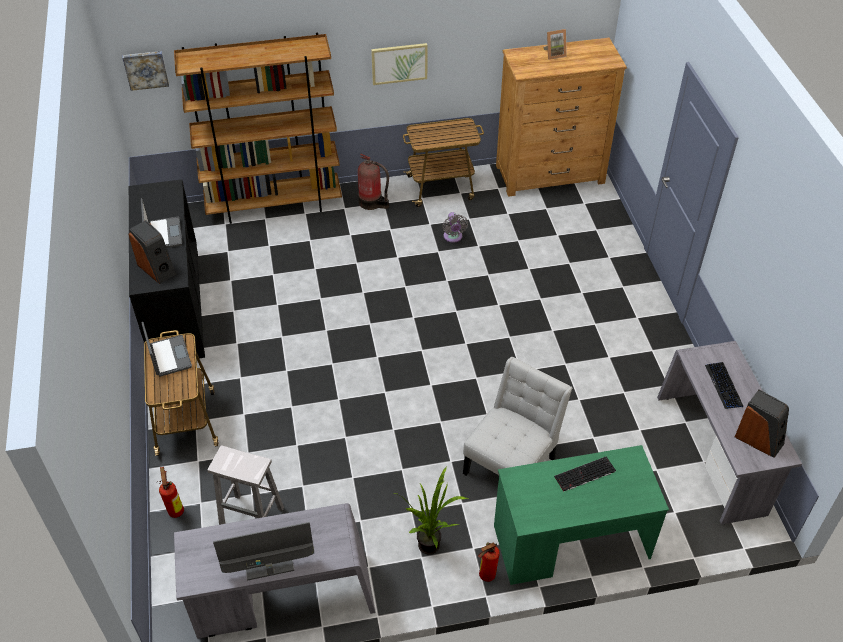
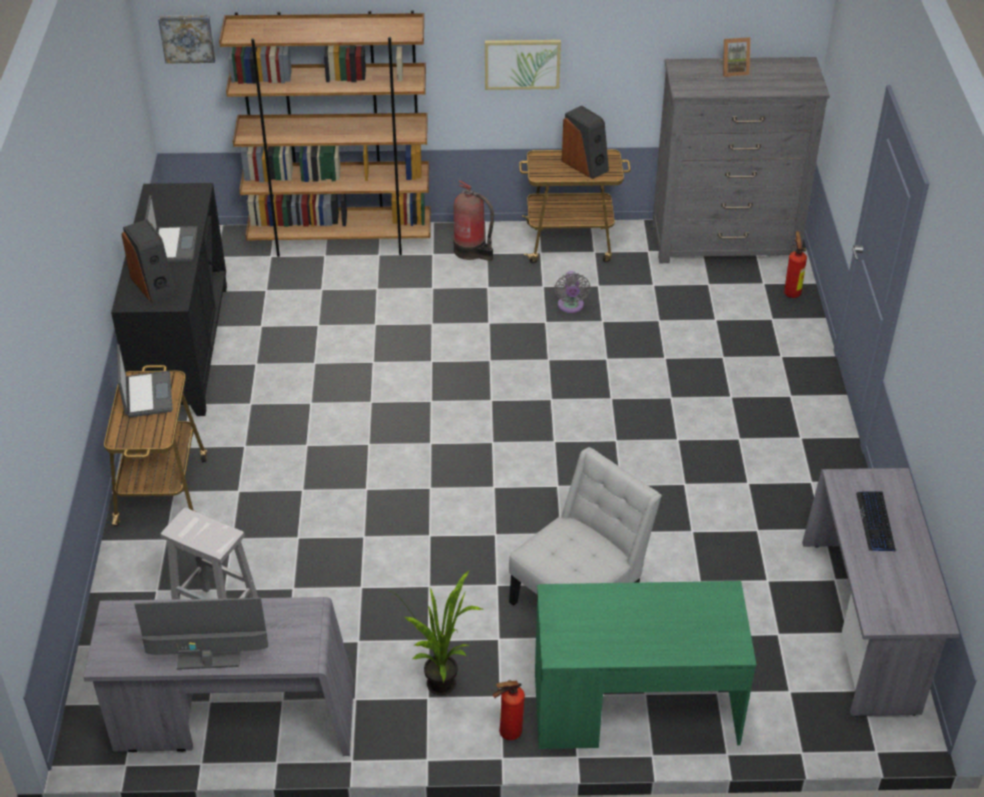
camera: 10 degrees right, 5 degrees down
fire extinguisher [156,467,184,518] -> fire extinguisher moved to [784,232,807,298]
brown dresser [496,38,627,197] -> grey dresser [653,57,830,263]
keyboard [554,457,616,492] -> none
speaker [735,389,789,458] -> speaker moved to [562,106,609,179]

